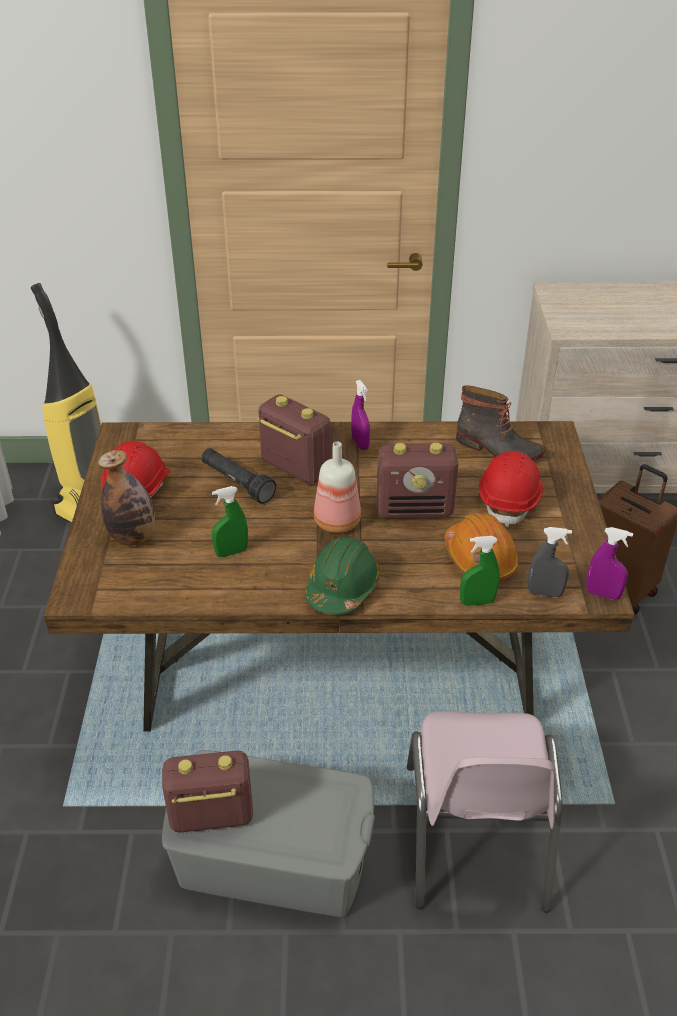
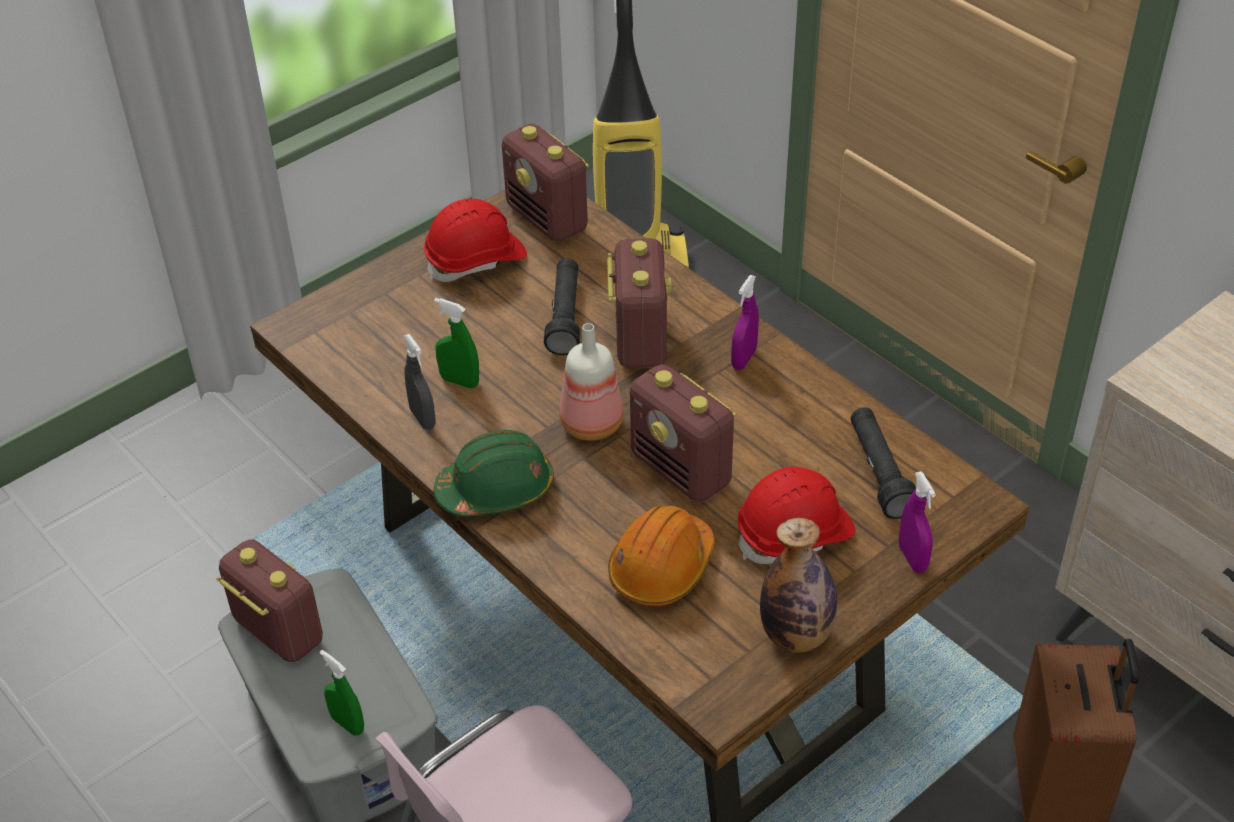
camera: 50 degrees right, 5 degrees up
bottle [98,450,155,546] -> bottle moved to [760,518,837,653]
boot [456,385,546,461] -> black flashlight [850,408,916,519]
green spray bottle [460,536,499,606] -> green spray bottle moved to [320,650,364,736]
grey spray bottle [528,527,572,597] -> grey spray bottle moved to [404,334,436,430]
purple spray bottle [586,527,633,600] -> purple spray bottle moved to [899,471,936,573]
none -> radio [502,123,589,242]

